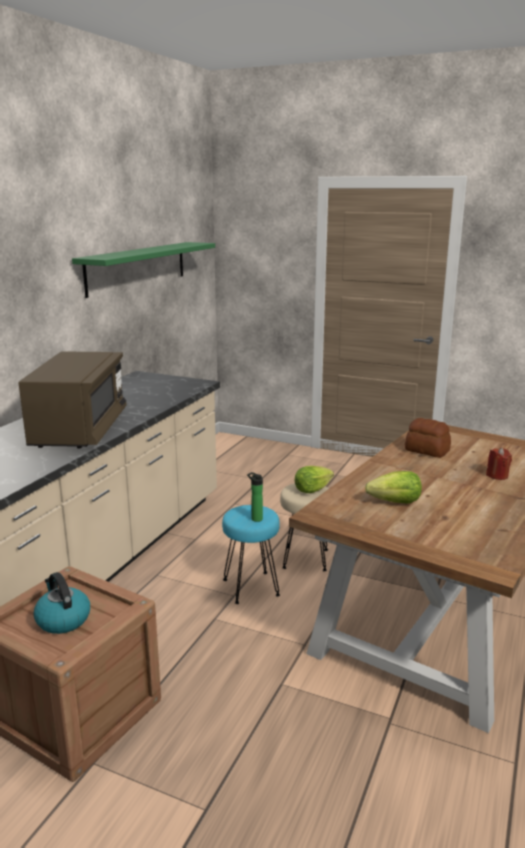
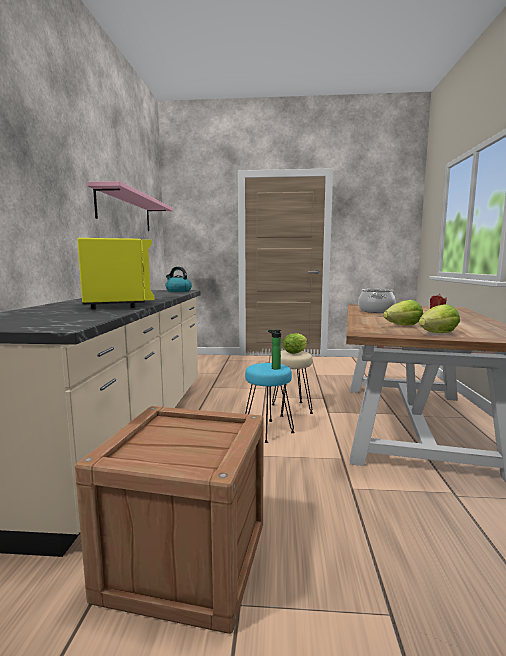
camera: 20 degrees left, 10 degrees down
brown microwave [19,352,126,448] -> yellow microwave [77,238,155,309]
kettle [33,572,90,634] -> kettle moved to [166,267,192,292]
green shelf [72,242,215,298] -> pink shelf [87,181,173,231]
bread [405,418,451,458] -> cooking pot [358,289,395,313]
none -> lettuce [419,304,460,333]

